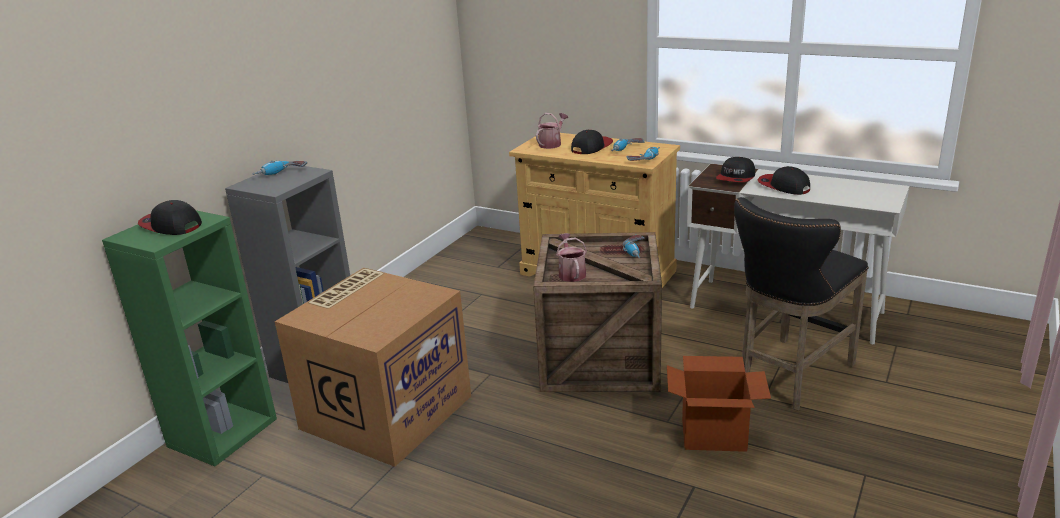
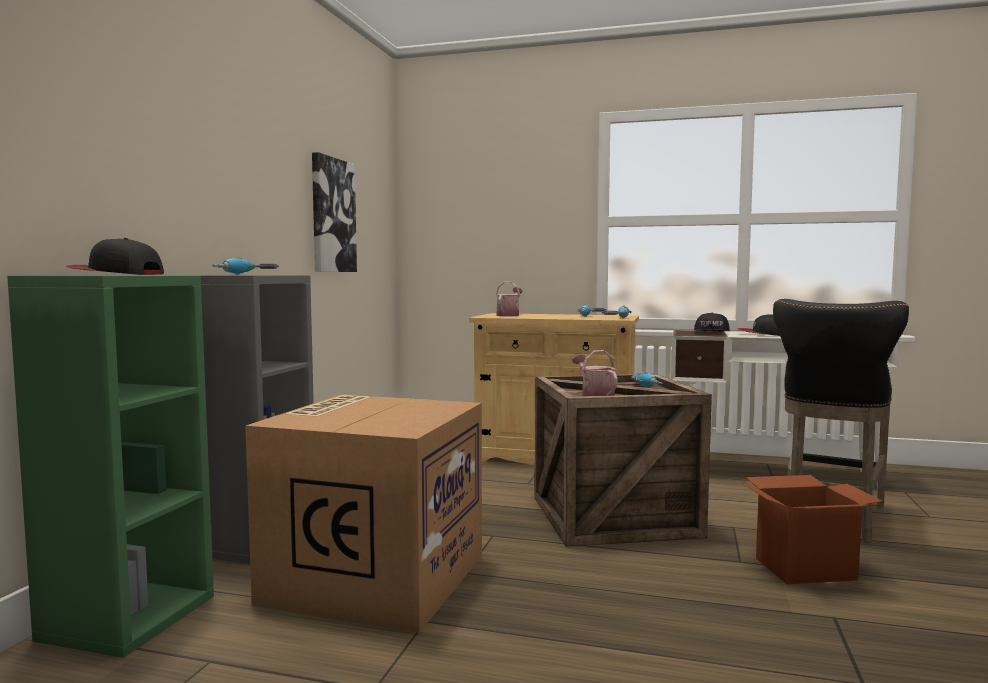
camera: 15 degrees left, 20 degrees down
cap [571,130,613,154] -> none
none -> picture [312,152,357,272]

